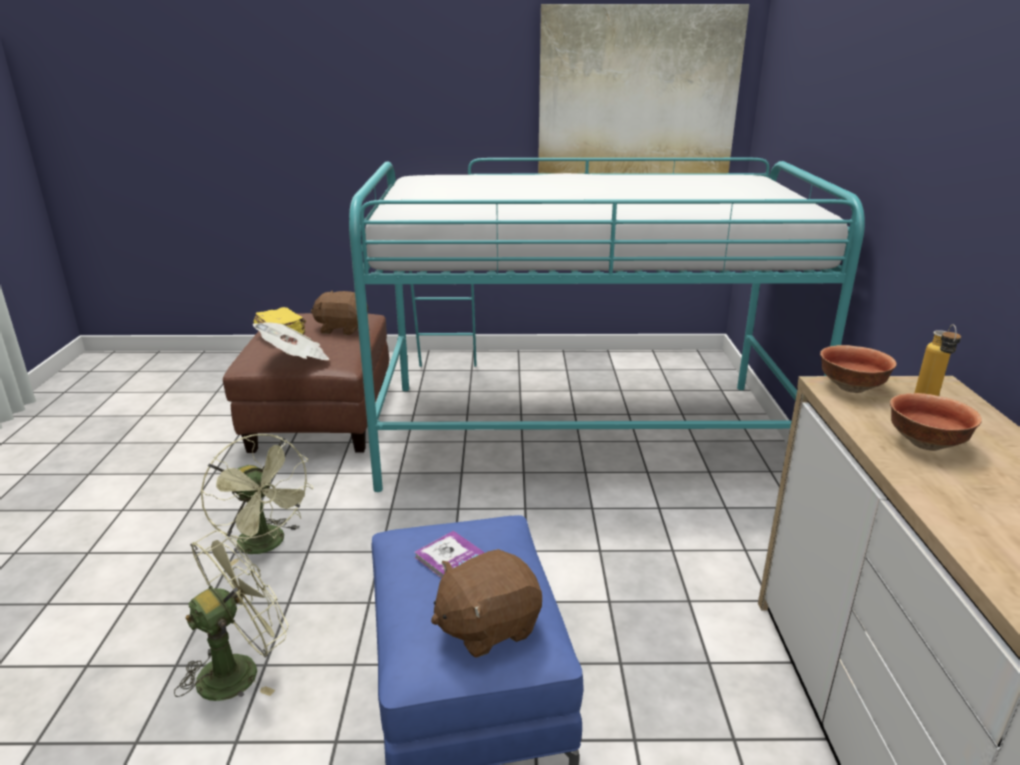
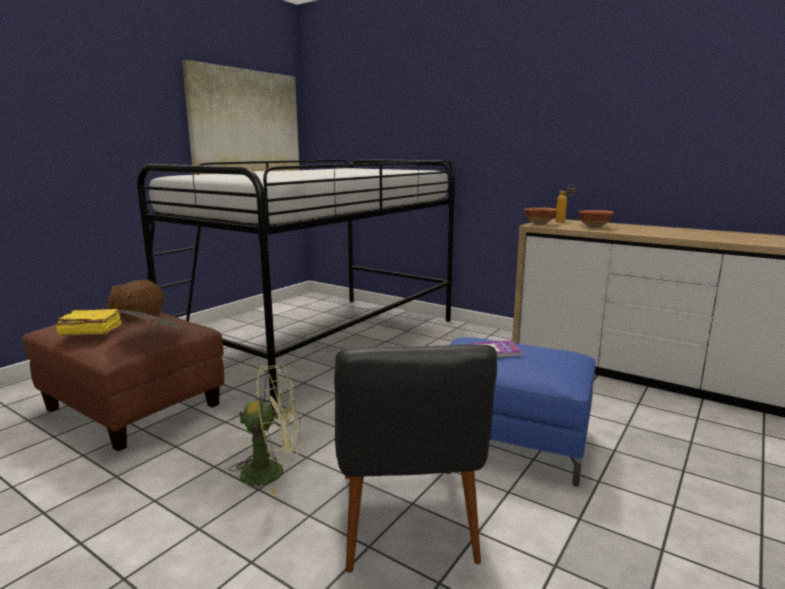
camera: 55 degrees left, 10 degrees down
green fan [174,530,289,701] -> black chair [334,344,497,573]
turquoise bed [349,158,865,492] -> black bed [137,159,455,411]
brown plush toy [431,549,542,658] -> none

